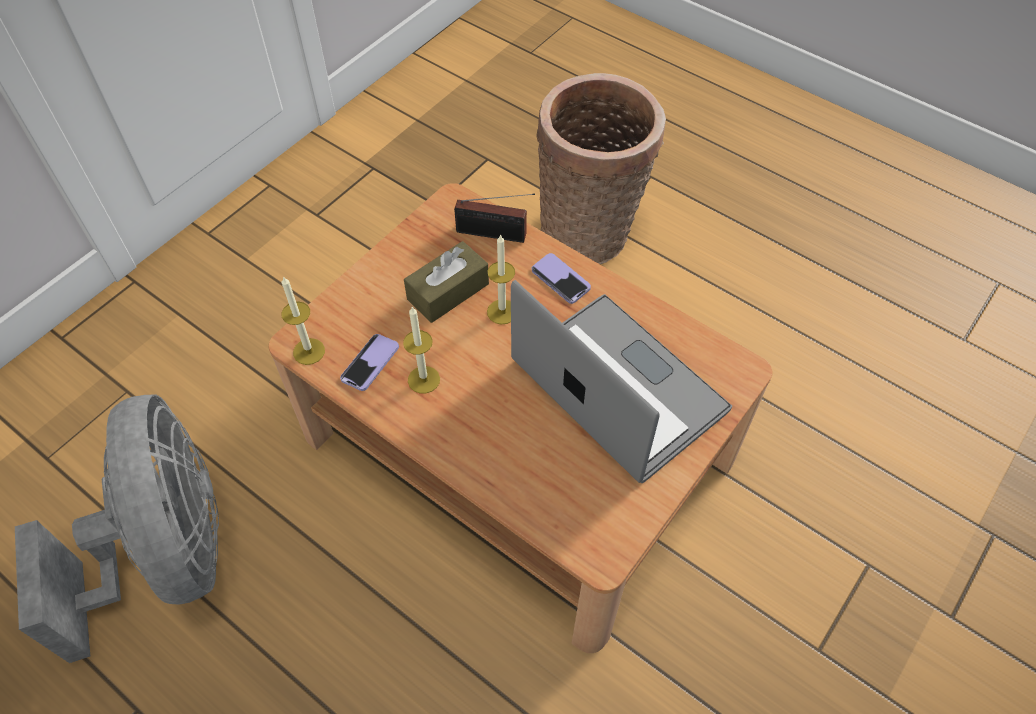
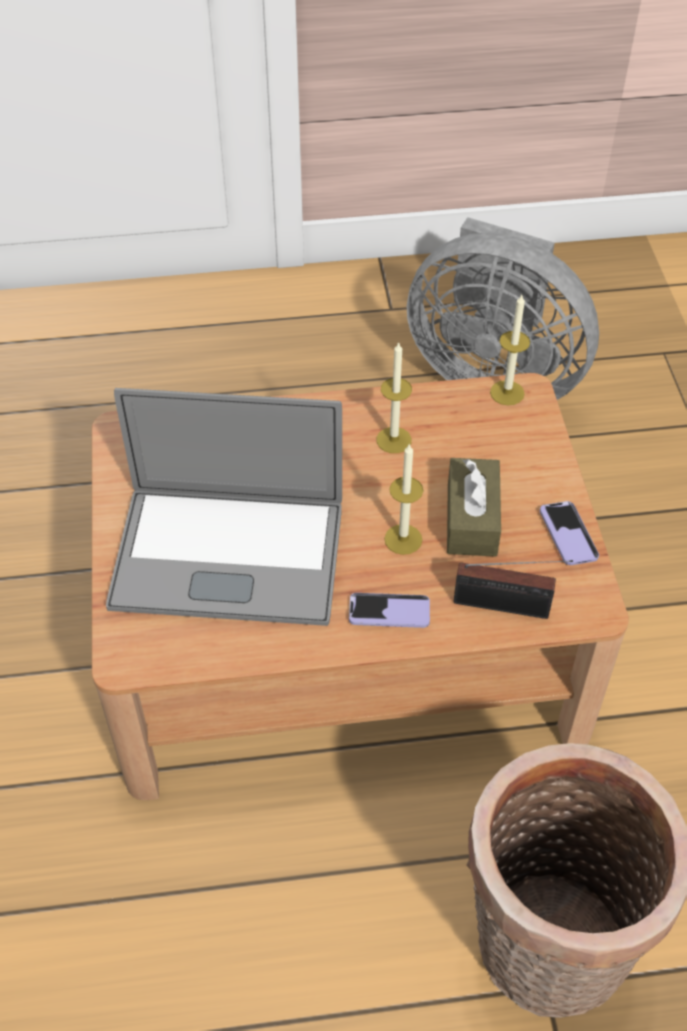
camera: 135 degrees right, 5 degrees down
phone [340,334,399,391] -> phone moved to [540,501,599,565]
radio [454,193,535,243] -> radio turned 135 degrees counterclockwise [453,560,573,619]

